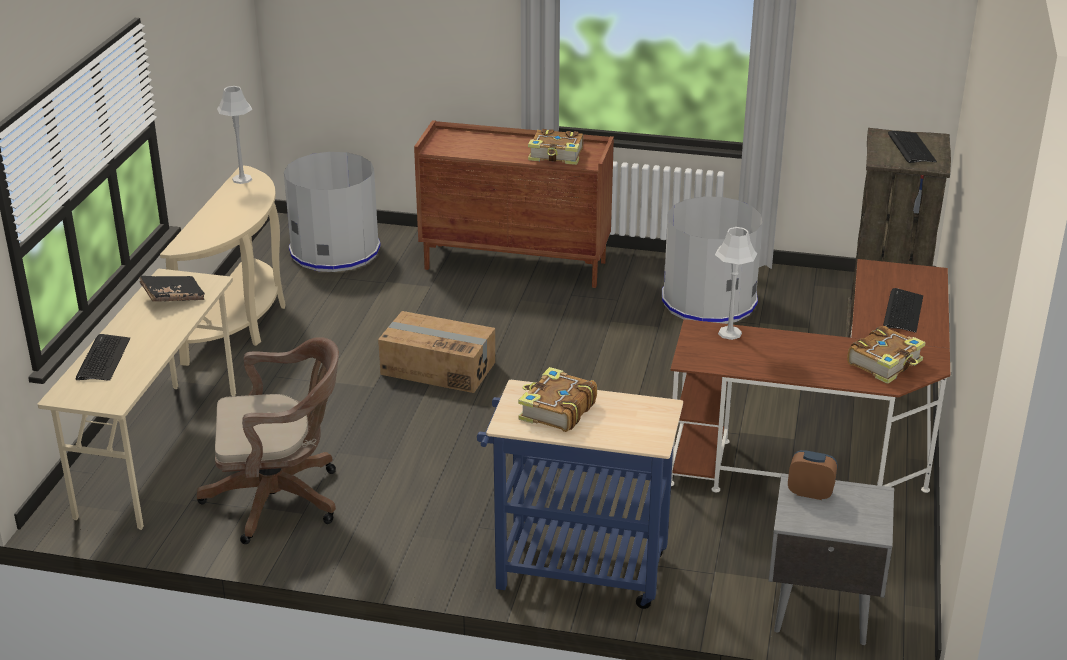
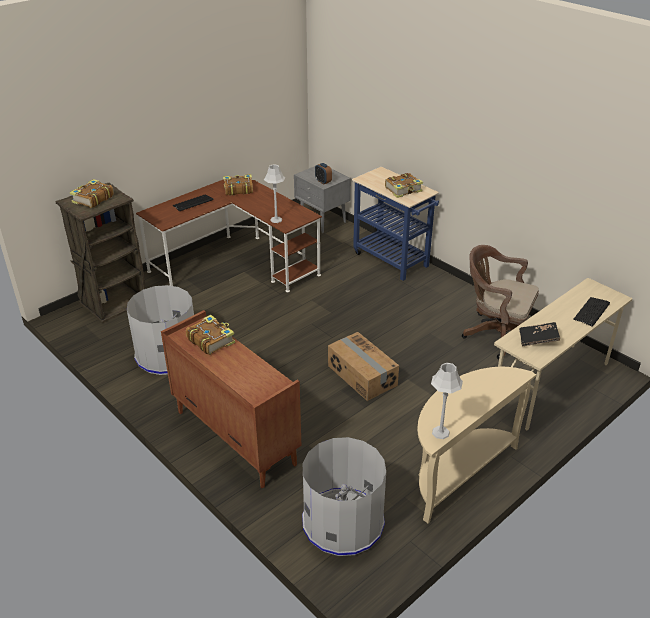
camera: 145 degrees left, 5 degrees up
keyboard [888,131,937,163] -> book [70,179,114,208]

